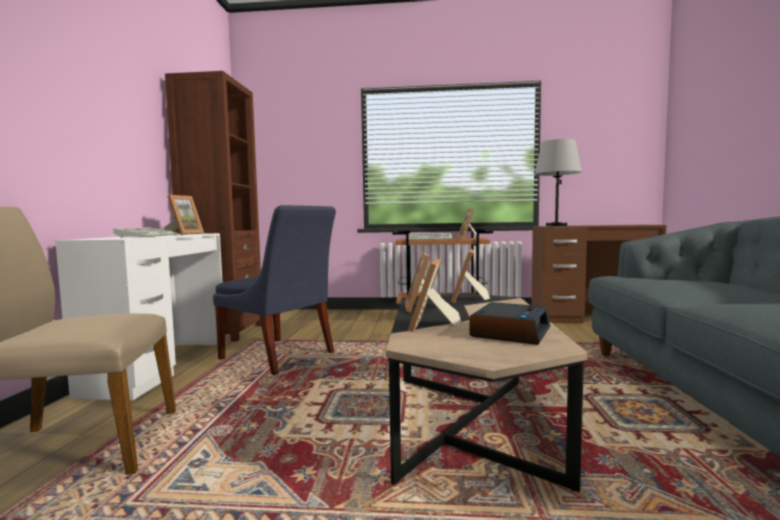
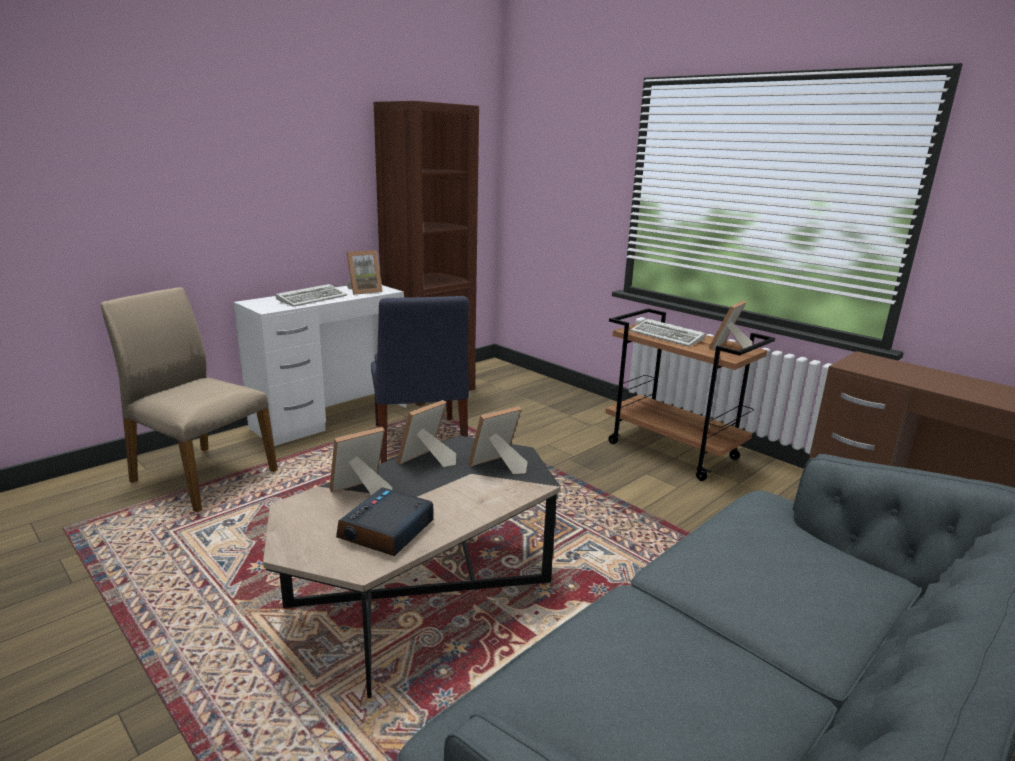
camera: 40 degrees right, 15 degrees up
alarm clock [469,302,550,345] -> alarm clock turned 135 degrees clockwise [336,487,433,556]
grey table lamp [534,139,582,226] -> none

